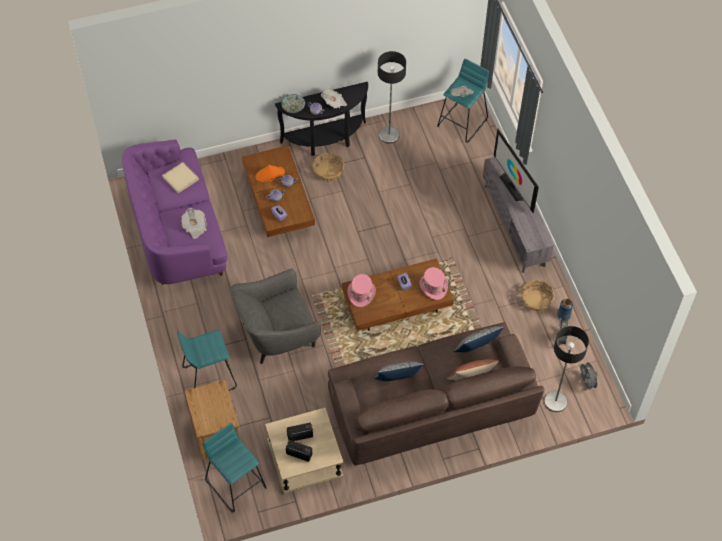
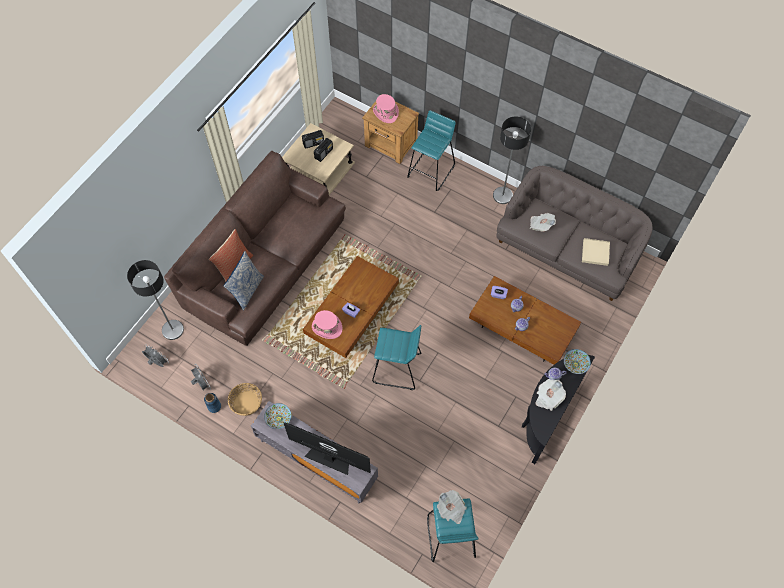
camera: 140 degrees right, 5 degrees up
purple sofa [122,139,227,285] -> grey sofa [496,166,652,301]
turquoise stool [203,423,266,512] -> turquoise stool moved to [372,325,421,390]
grey armchair [230,269,321,364] -> none
orange hat [255,165,285,182] -> none
basket [313,153,344,181] -> none
pink hat [348,274,376,307] -> pink hat moved to [373,94,399,123]
pillow [374,362,424,381] -> none
floor lamp [378,51,406,144] -> floor lamp moved to [493,116,531,204]
none -> bowl [264,403,292,429]

